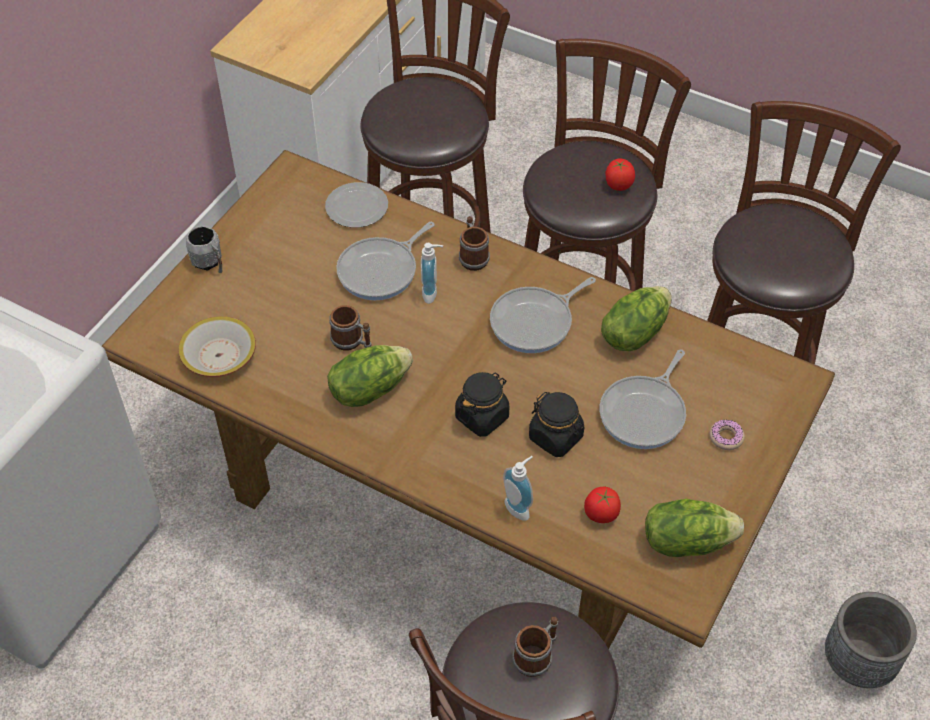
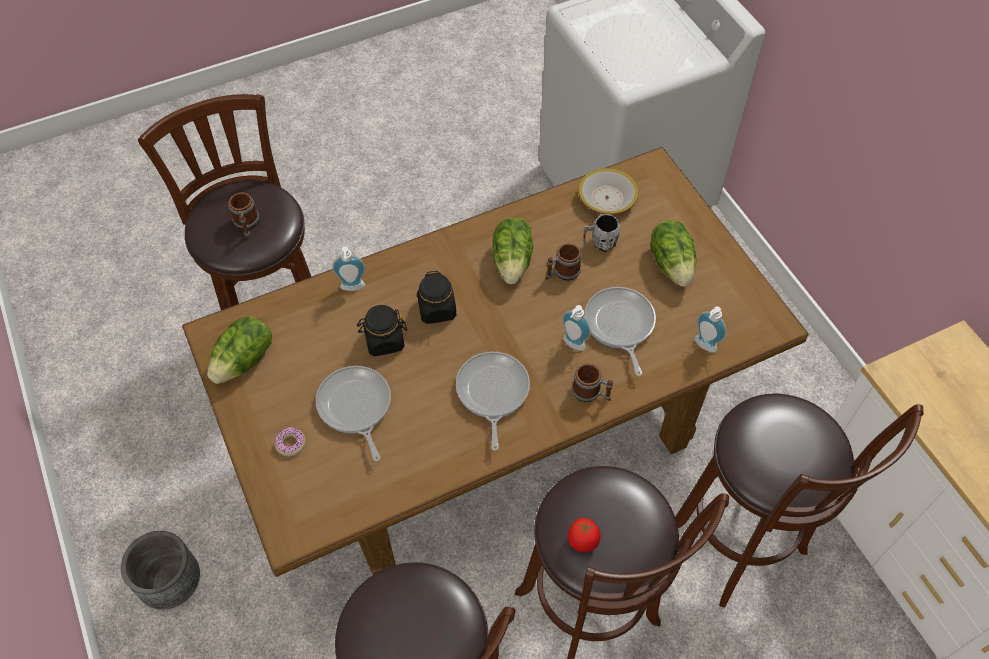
camera: 125 degrees right, 5 degrees up
grey mug [186,226,222,273] -> grey mug moved to [583,214,621,252]
plate [325,182,388,228] -> soap dispenser [695,306,726,353]
tomato [584,487,621,523] -> none
lettuce [601,286,672,351] -> lettuce moved to [650,220,696,287]

